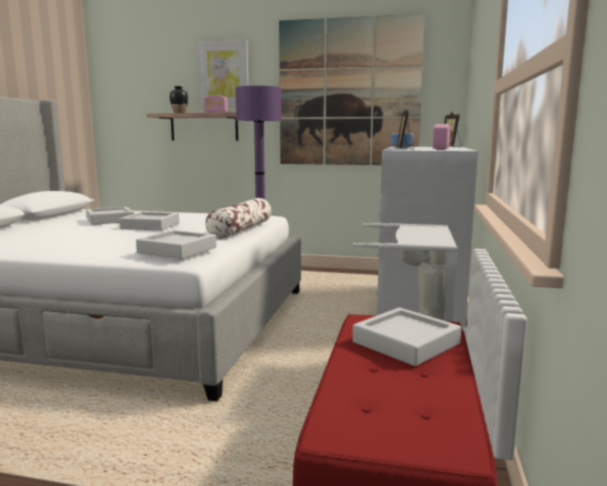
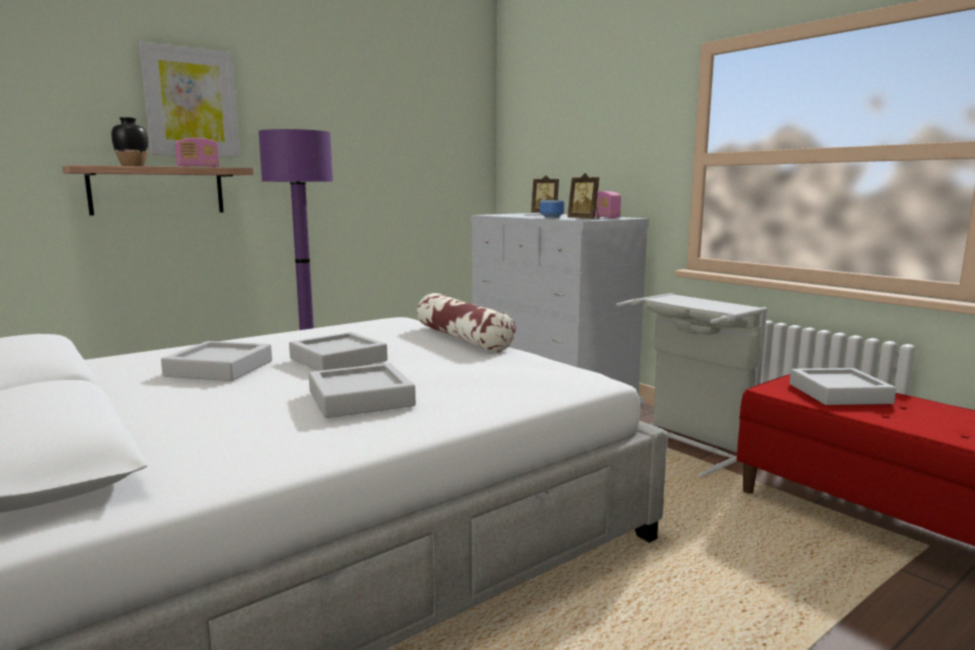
camera: 50 degrees left, 0 degrees up
grey tray [136,230,216,259] -> grey tray moved to [309,363,416,418]
picture [279,13,425,165] -> none

